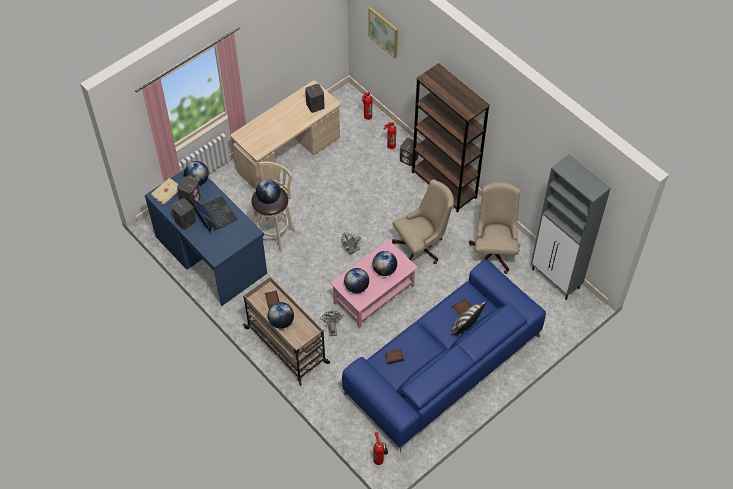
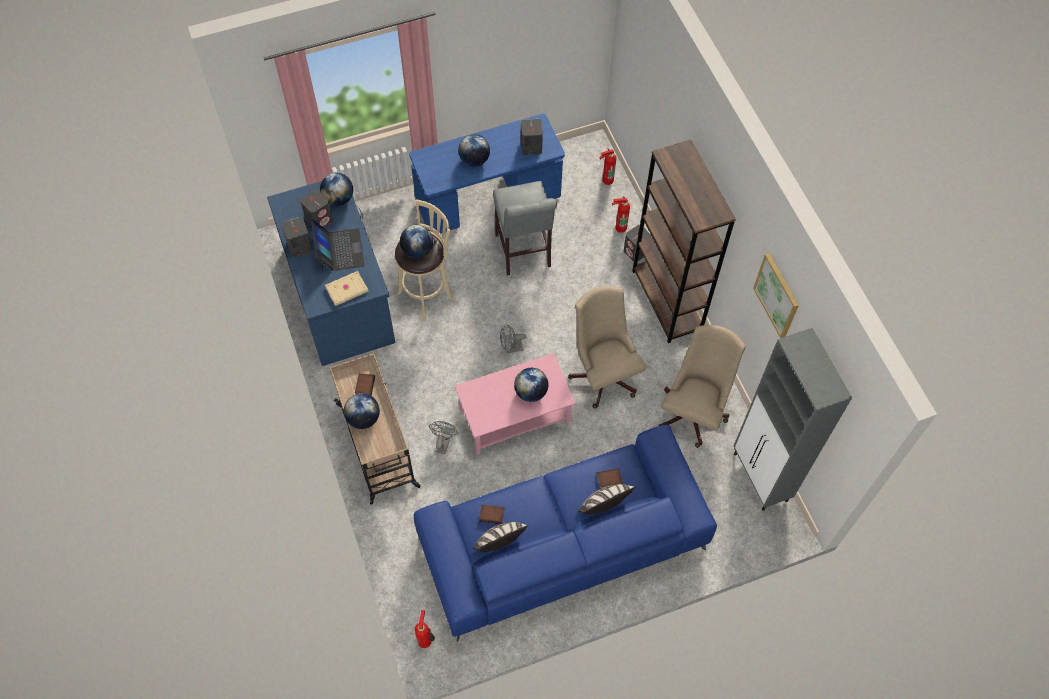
camera: 20 degrees right, 5 degrees up
beige book [151,178,178,205] -> beige book moved to [325,271,369,306]
beige desk [231,80,341,190] -> blue desk [409,113,565,233]
globe [344,268,369,293] -> globe moved to [458,134,490,166]
picture [368,7,398,58] -> picture moved to [753,253,799,338]
beige office chair [392,180,454,264] -> beige office chair turned 105 degrees counterclockwise [568,286,646,409]
none -> pillow [473,522,528,552]
none -> grey stool [493,181,557,275]

